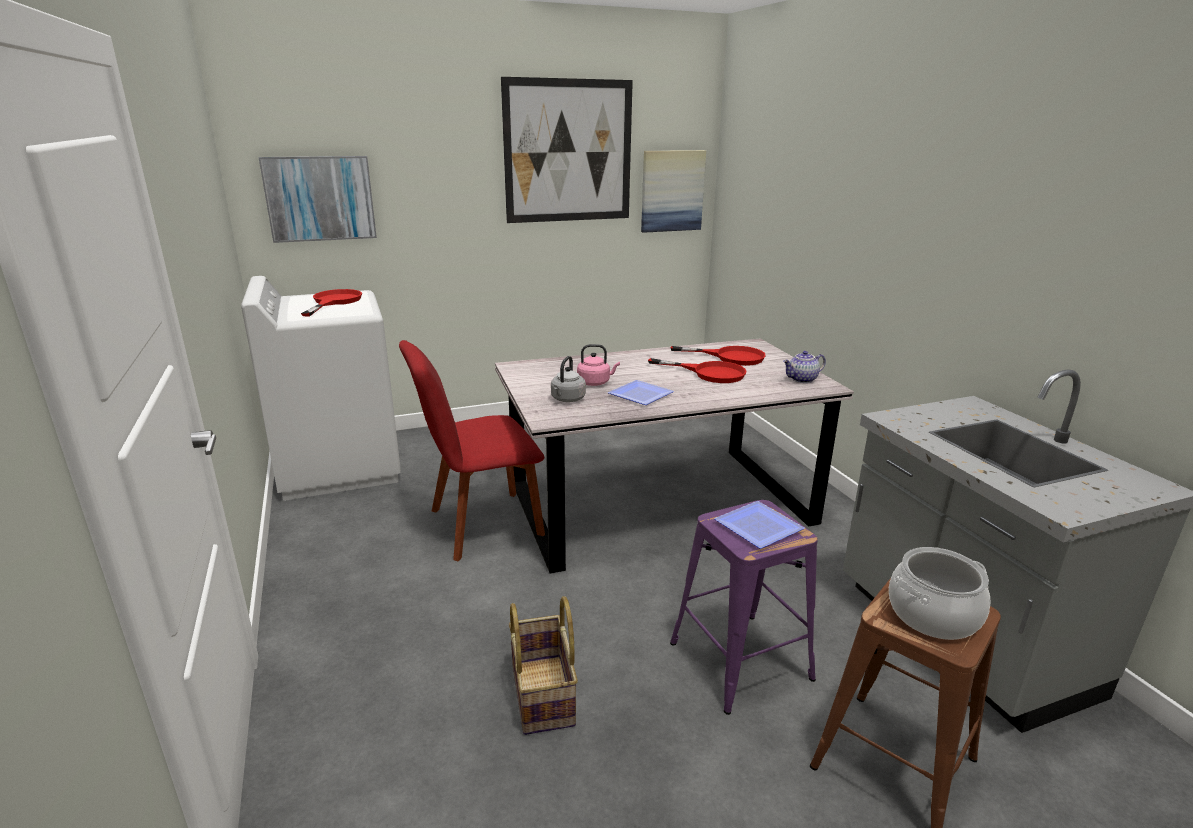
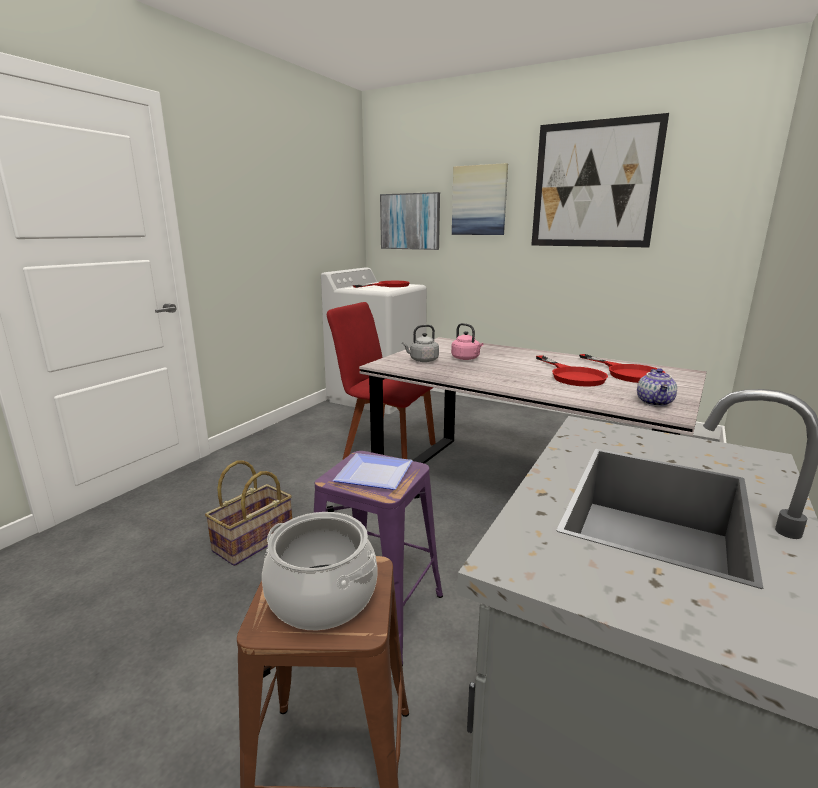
camera: 50 degrees right, 5 degrees down
plate [608,380,674,405] -> none
picture [641,150,706,233] -> picture moved to [452,163,508,235]
teapot [783,351,826,383] -> teapot turned 105 degrees counterclockwise [637,368,677,407]

